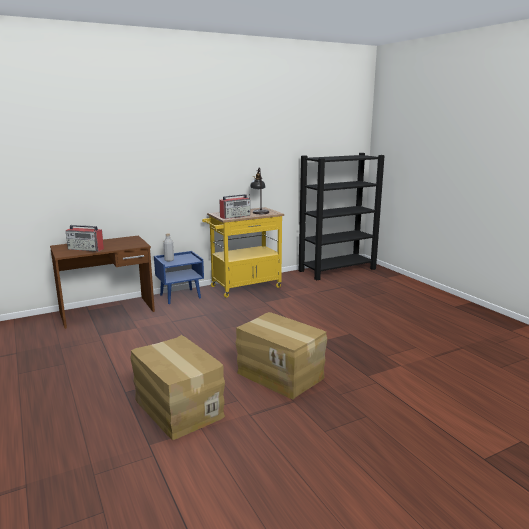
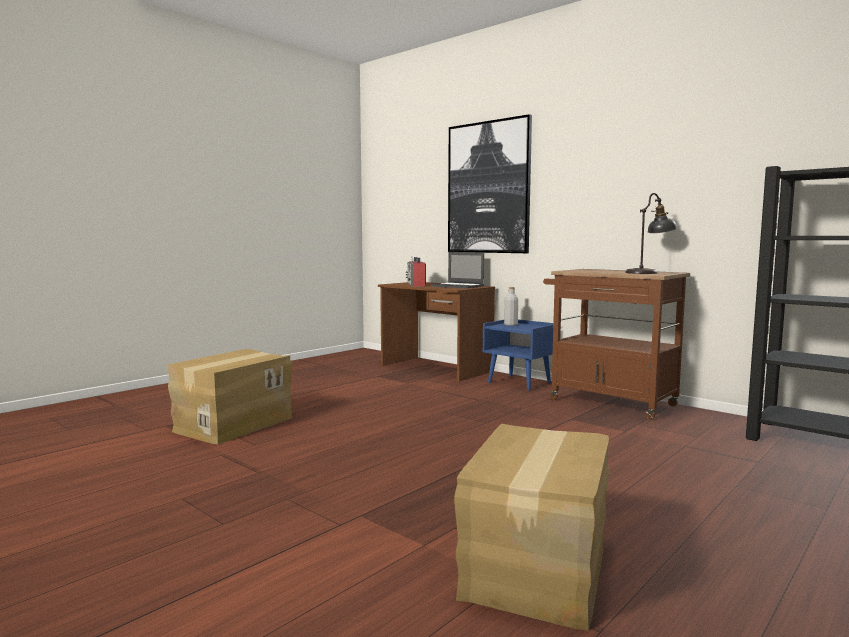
camera: 70 degrees right, 10 degrees down
yellow cart [202,207,284,298] -> brown cart [543,269,690,420]
radio [220,194,250,219] -> none
cardboard box [236,312,327,400] -> cardboard box moved to [454,424,609,631]
none -> laptop [431,252,484,288]
none -> picture [448,114,532,253]

